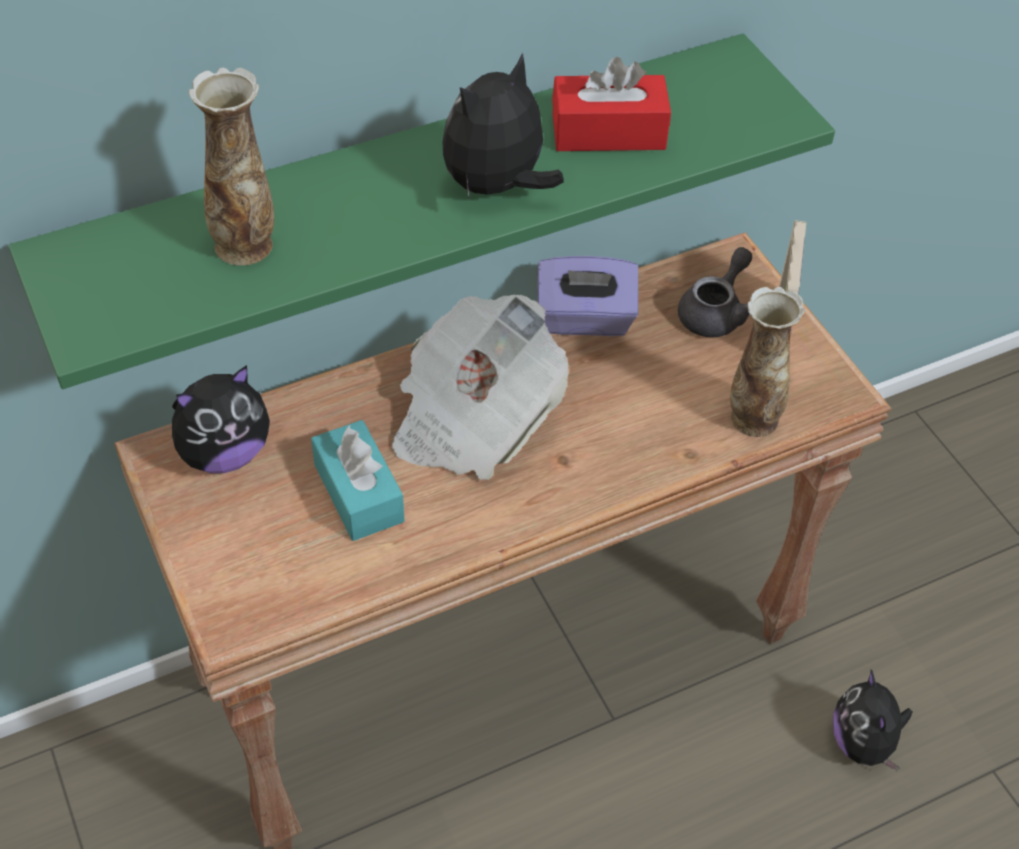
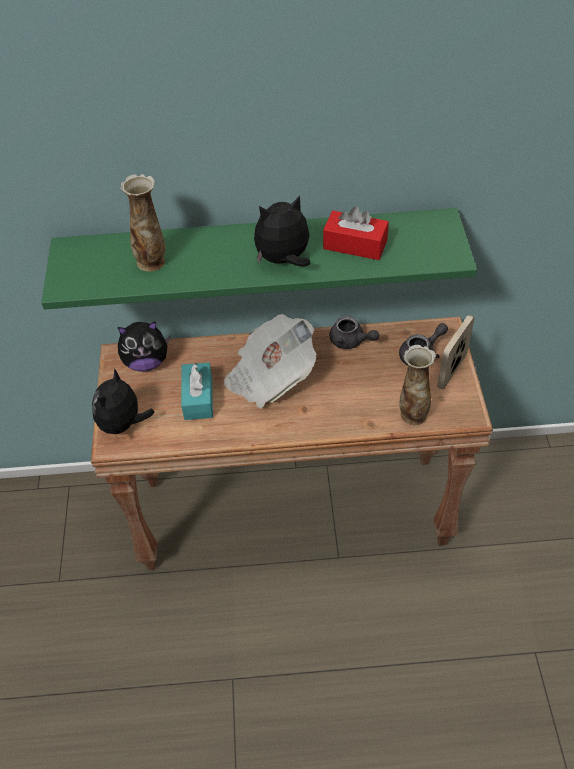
camera: 25 degrees right, 0 degrees up
purple tissue box [538,256,638,336] -> grey teapot [329,316,379,349]
plush toy [833,670,913,771] -> plush toy moved to [92,368,155,438]

